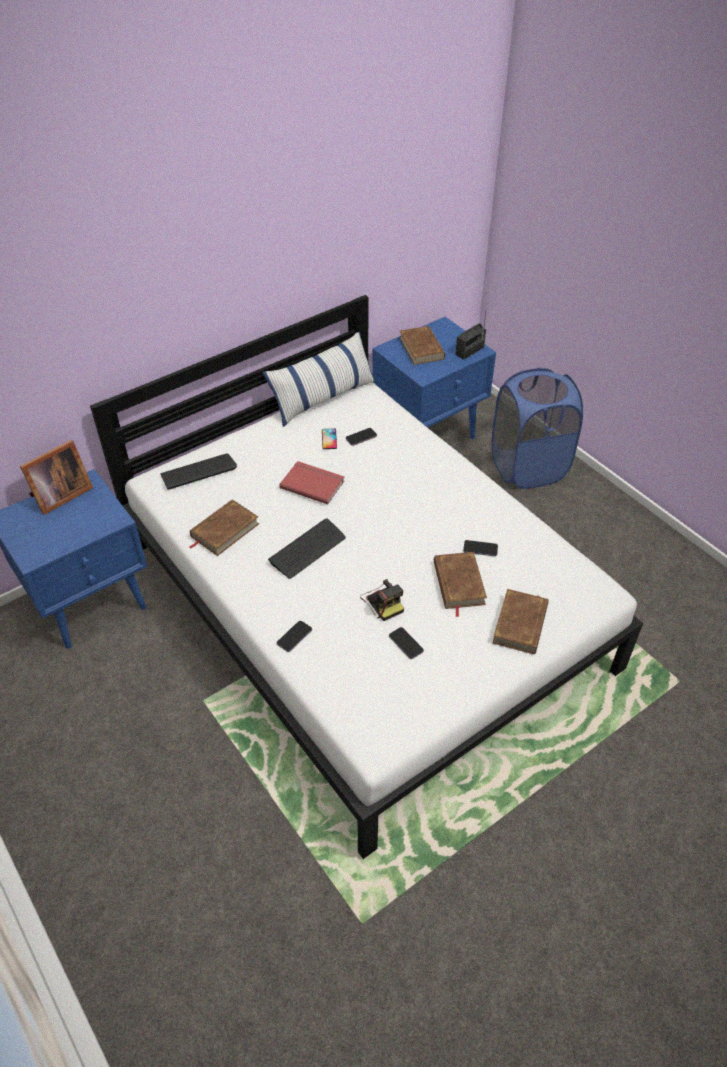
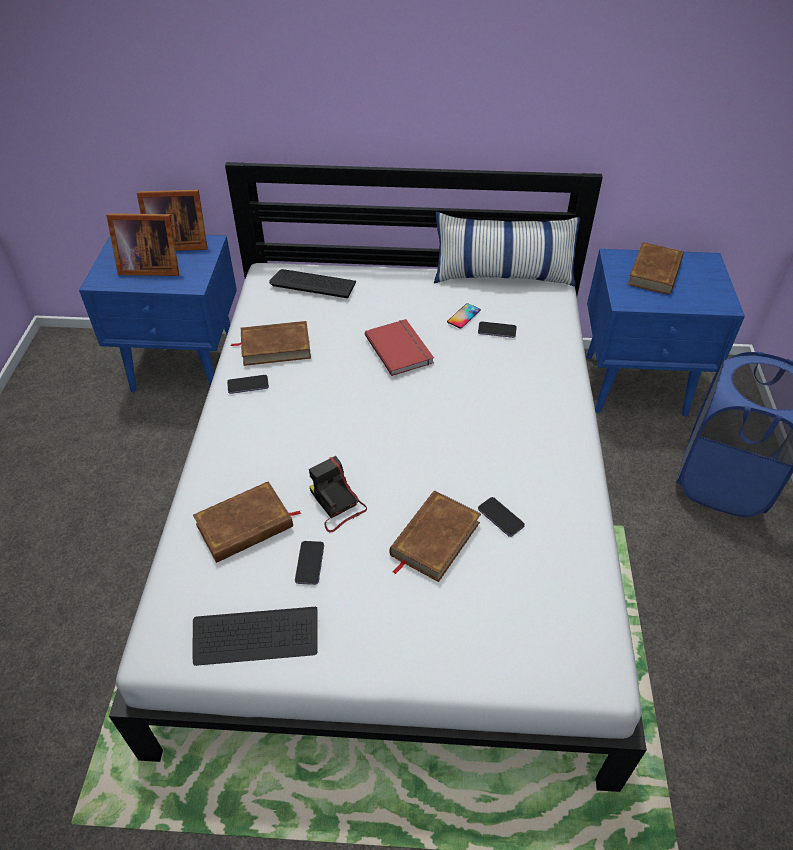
camera: 40 degrees right, 0 degrees up
keyboard [268,518,346,579] -> keyboard moved to [192,607,318,666]
phone [277,621,312,652] -> phone moved to [227,375,269,394]
camera [360,579,404,621] -> camera turned 135 degrees clockwise [309,456,367,532]
radio [455,312,486,360] -> none
brown book [493,589,548,654] -> brown book moved to [193,481,301,563]
none -> picture frame [106,213,179,276]

